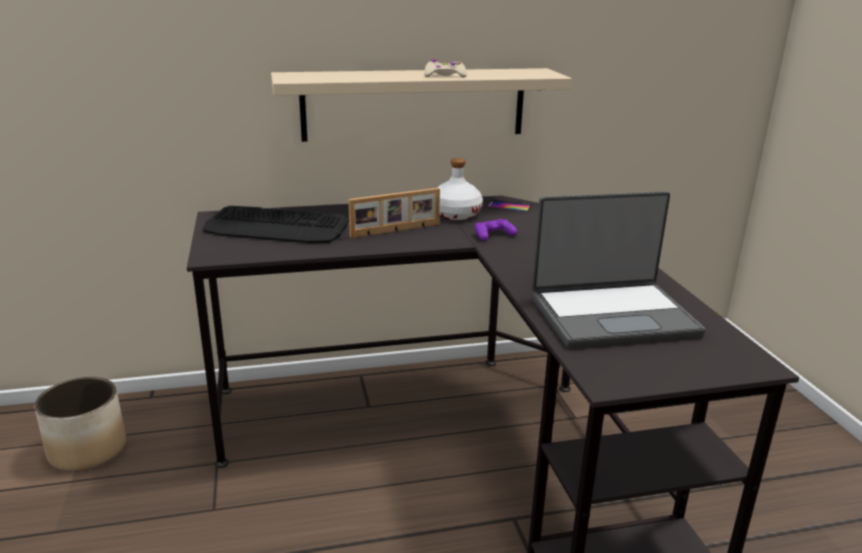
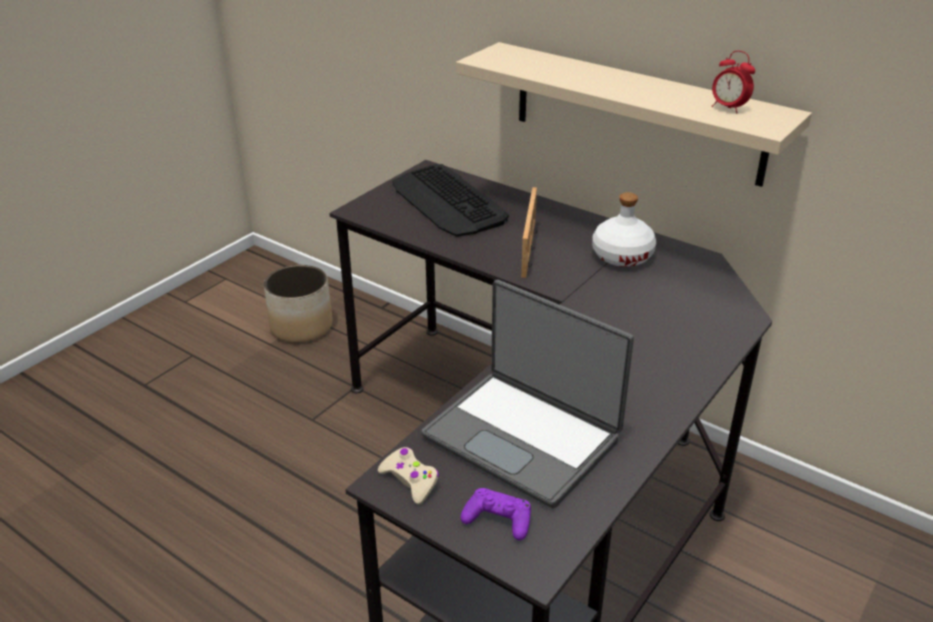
camera: 50 degrees right, 10 degrees up
picture frame [349,188,440,238] -> picture frame turned 105 degrees counterclockwise [521,187,537,278]
beige game controller [424,60,467,78] -> beige game controller moved to [378,447,439,505]
purple game controller [474,219,517,241] -> purple game controller moved to [460,488,531,540]
phone [487,199,532,212] -> none
none -> alarm clock [711,51,755,114]

